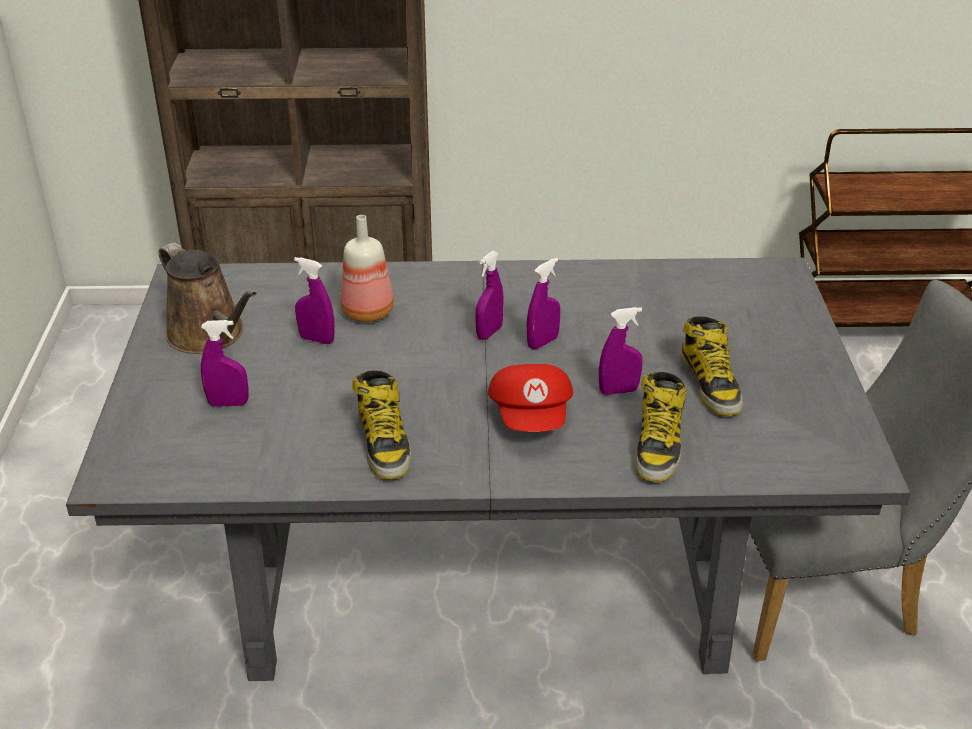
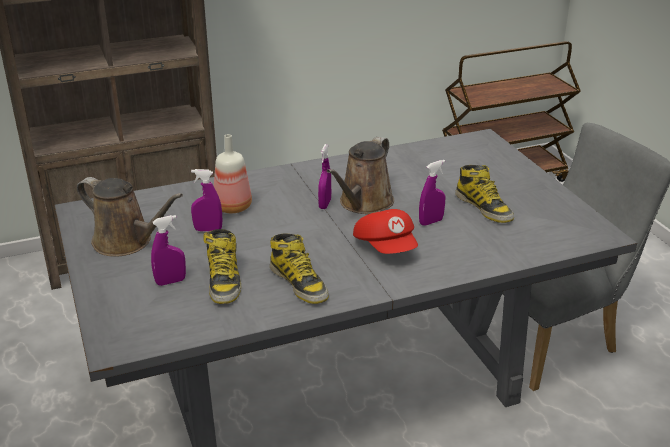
camera: 20 degrees left, 5 degrees down
purple spray bottle [527,258,560,349] -> brown watering can [327,137,394,214]
boot [634,372,686,482] -> boot moved to [203,229,241,304]

